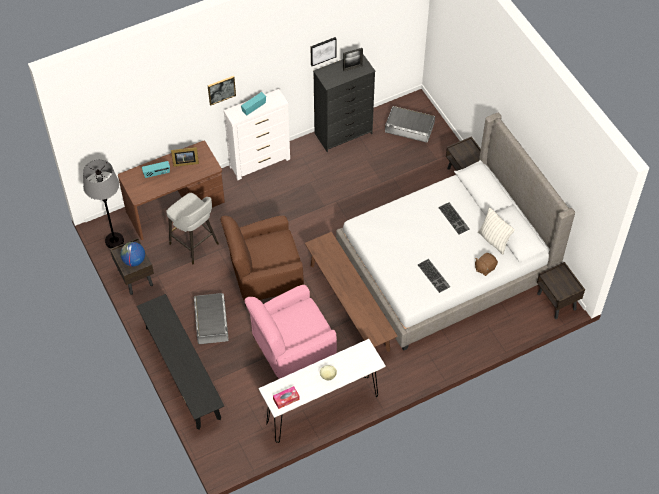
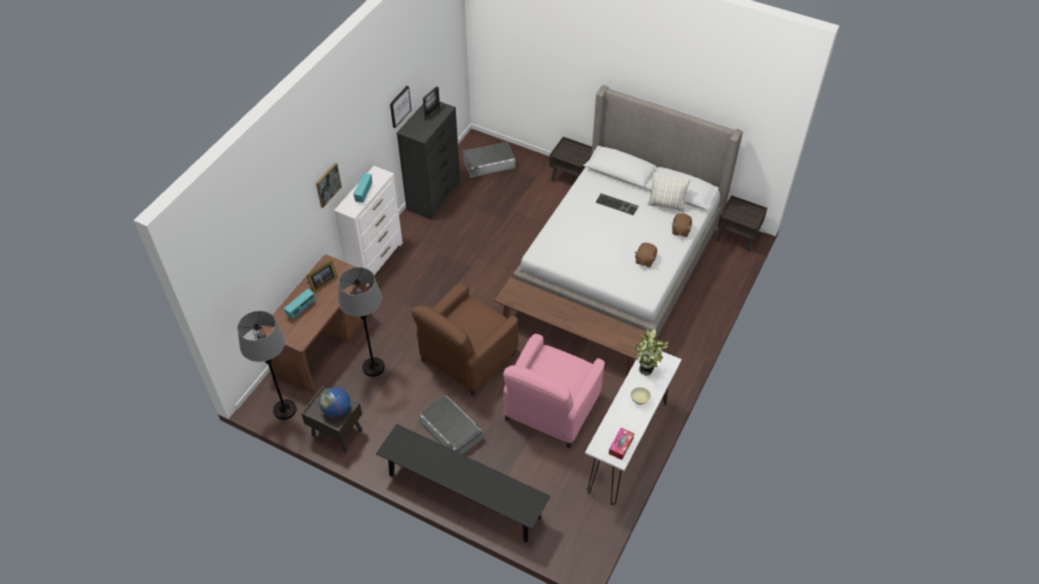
camera: 35 degrees left, 5 degrees down
grey stool [166,193,219,264] -> grey floor lamp [338,267,385,377]
keyboard [418,259,450,293] -> brown plush toy [635,243,657,267]
none -> potted plant [634,328,669,376]

